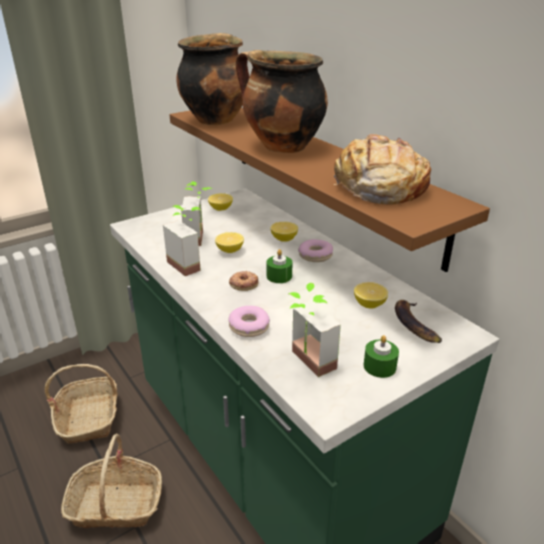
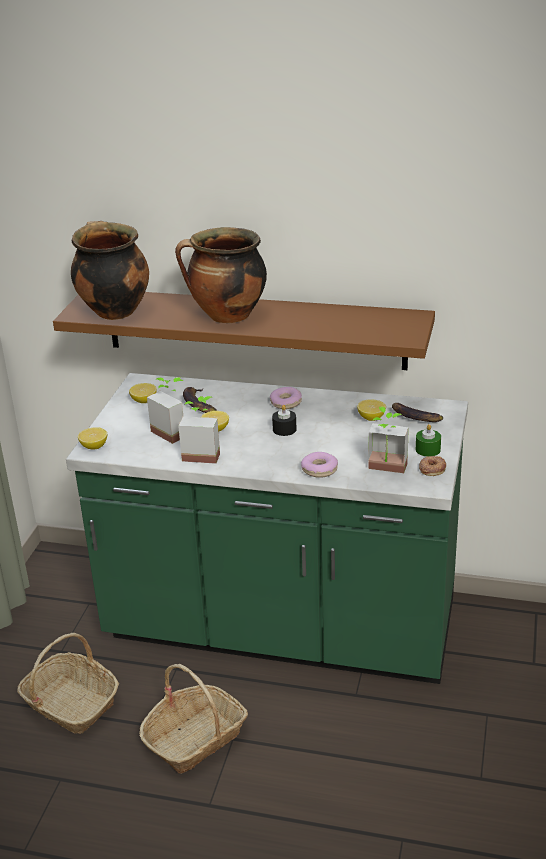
camera: 40 degrees left, 0 degrees up
donut [229,271,258,291] -> donut moved to [419,456,446,476]
green candle [267,249,292,283] -> black candle [272,405,297,436]
lemon [270,222,298,242] -> lemon moved to [78,427,107,449]
bread [334,134,431,205] -> none
none -> banana [183,387,217,413]

